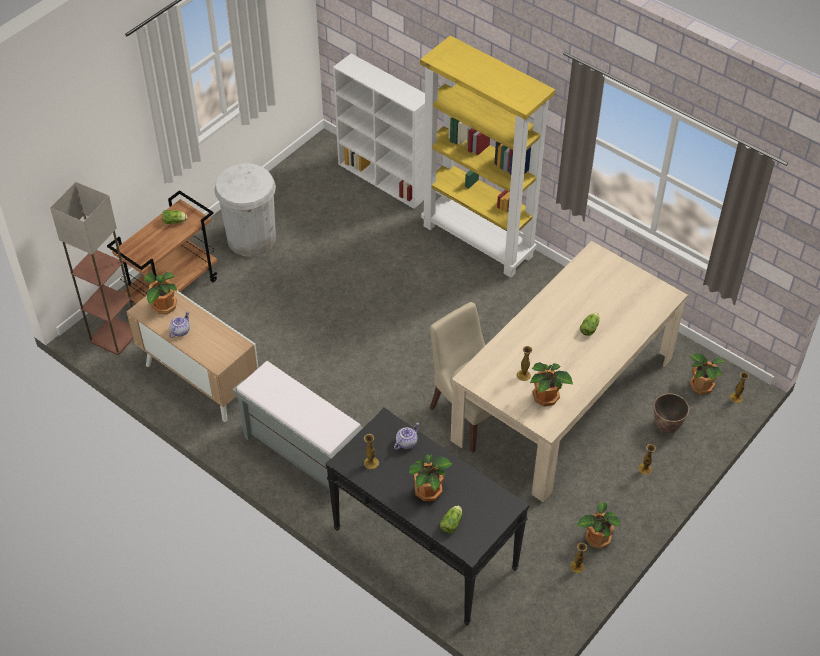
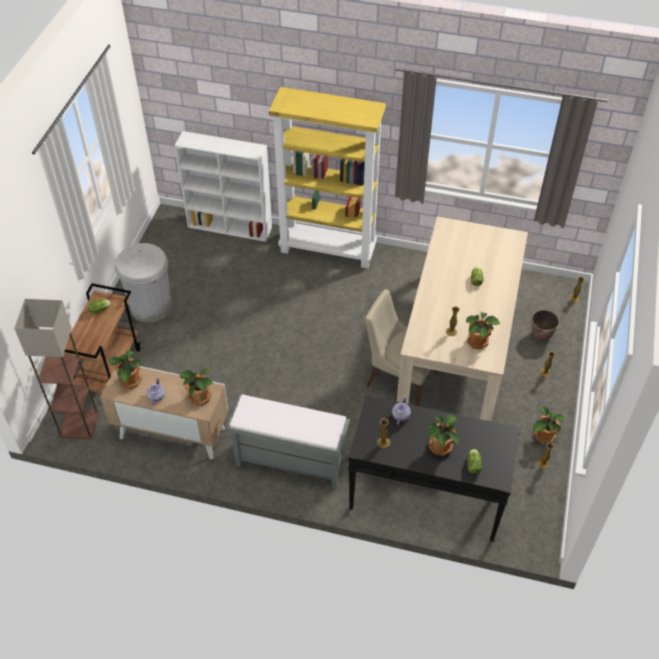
camera: 25 degrees left, 0 degrees up
potted plant [690,353,725,395] -> potted plant moved to [180,368,213,406]

